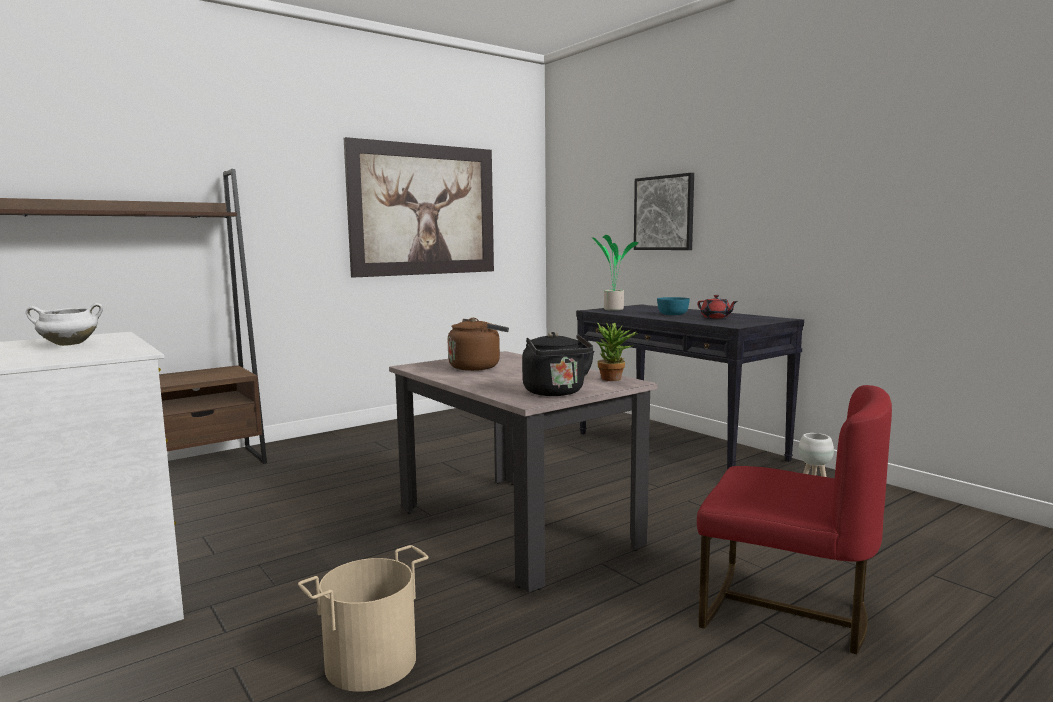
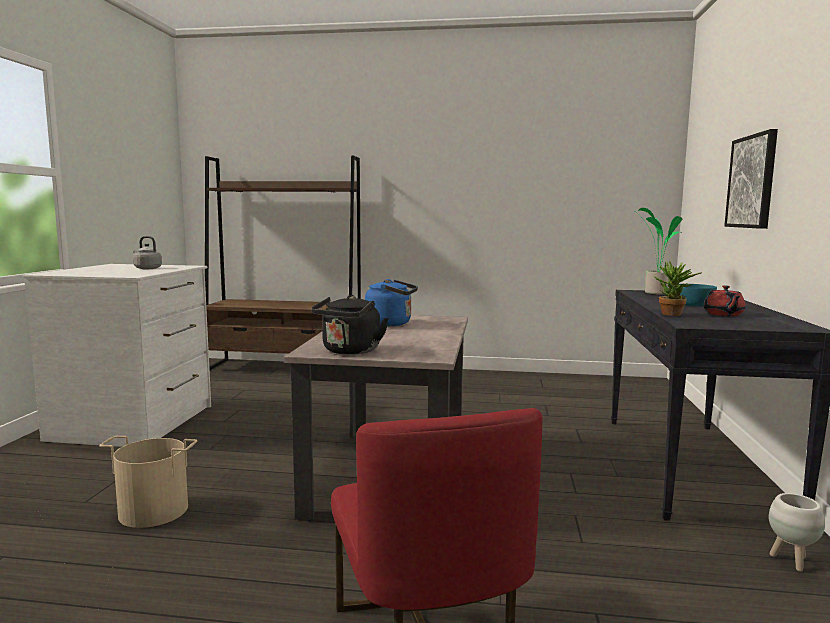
camera: 45 degrees right, 0 degrees up
white cooking pot [26,303,103,346] -> grey kettle [133,236,162,269]
picture [344,137,494,278] -> none
brown kettle [448,318,509,371] -> blue kettle [365,279,418,326]
potted plant [596,322,638,381] -> potted plant moved to [655,261,701,316]

